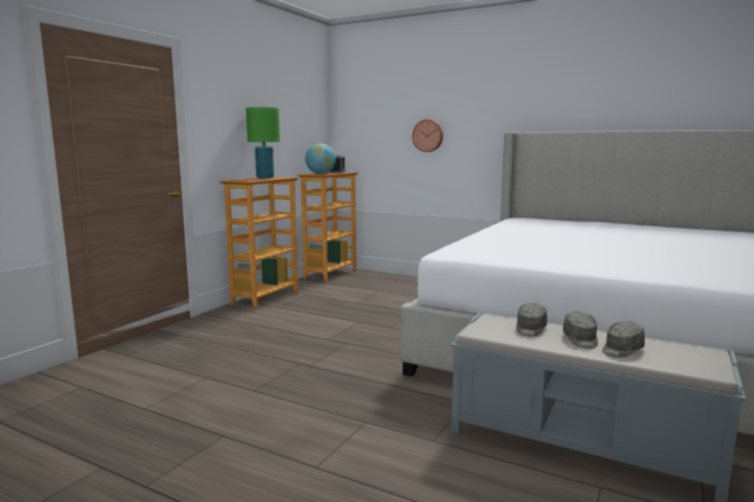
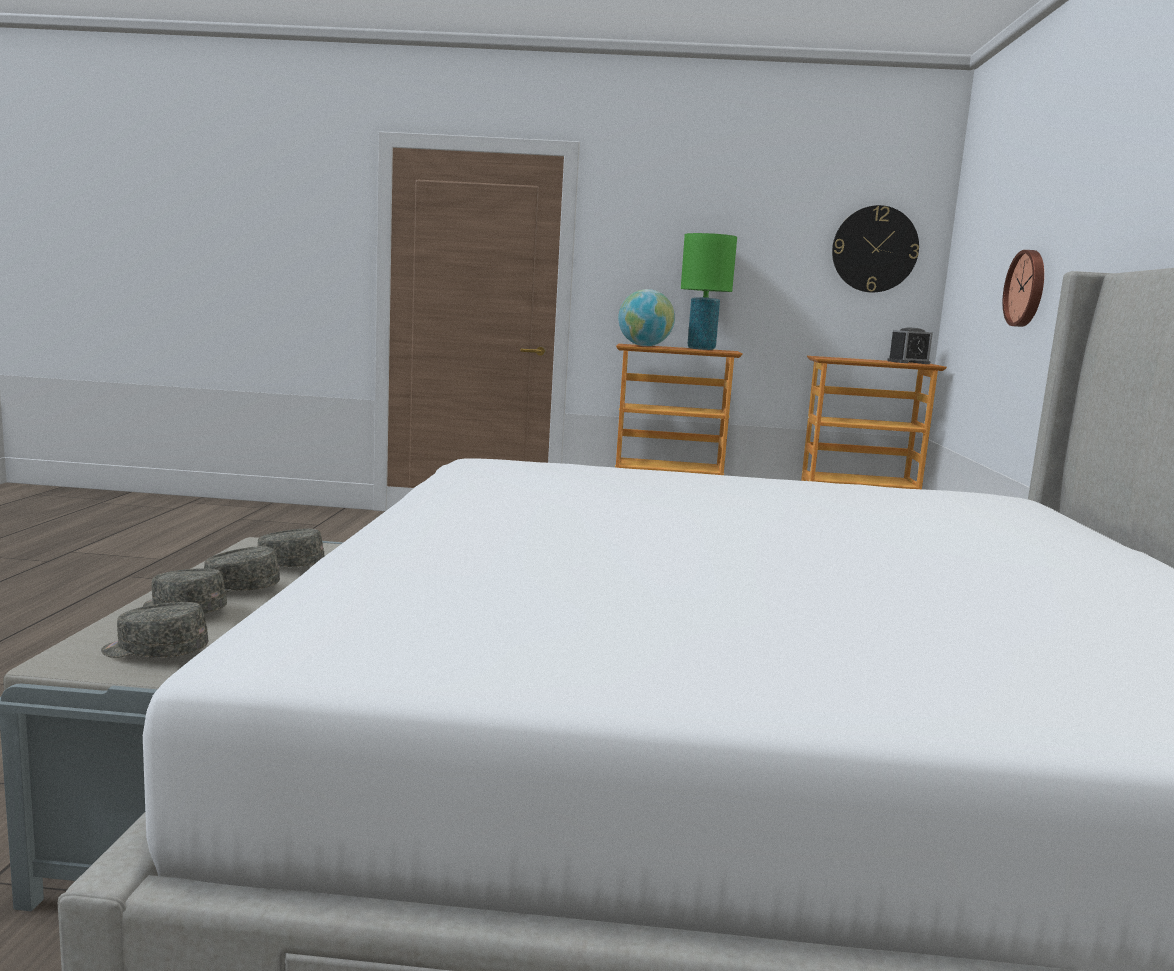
camera: 65 degrees right, 0 degrees up
globe [305,144,336,174] -> globe moved to [618,289,675,346]
none -> grey cap [101,602,209,658]
none -> wall clock [832,205,919,292]

